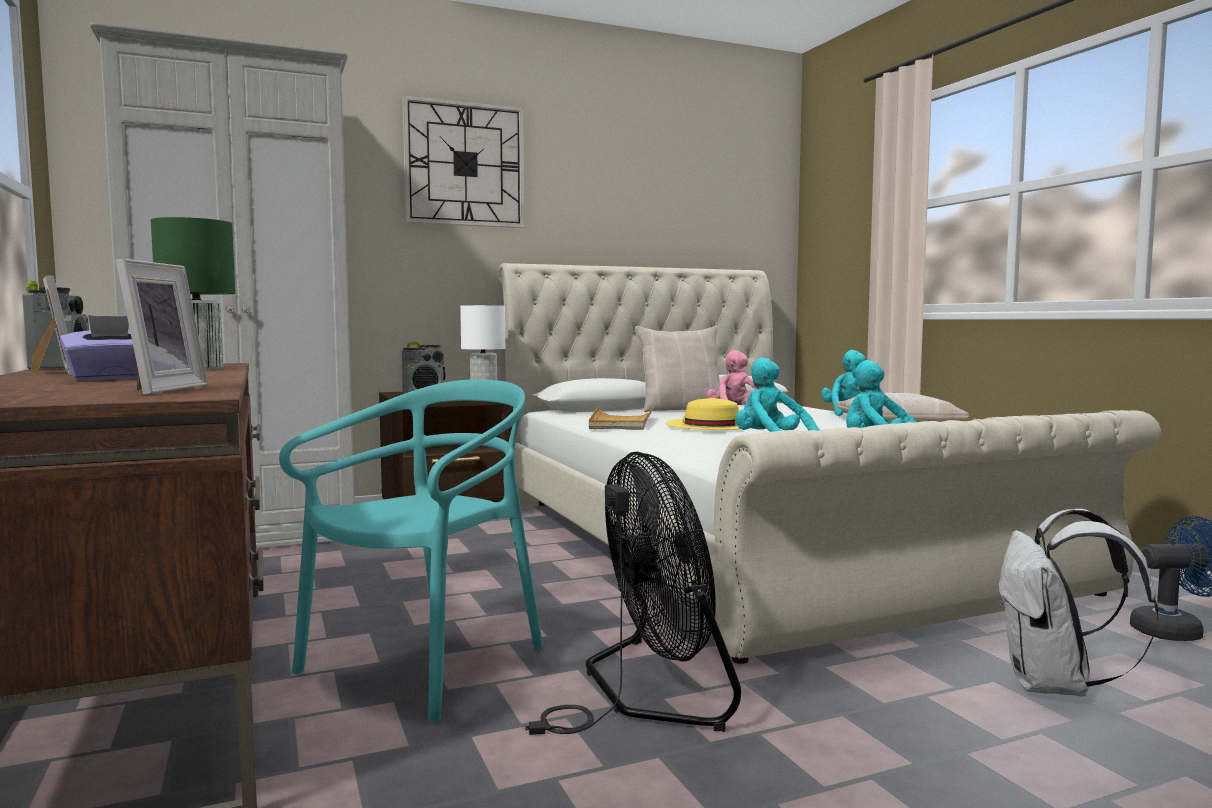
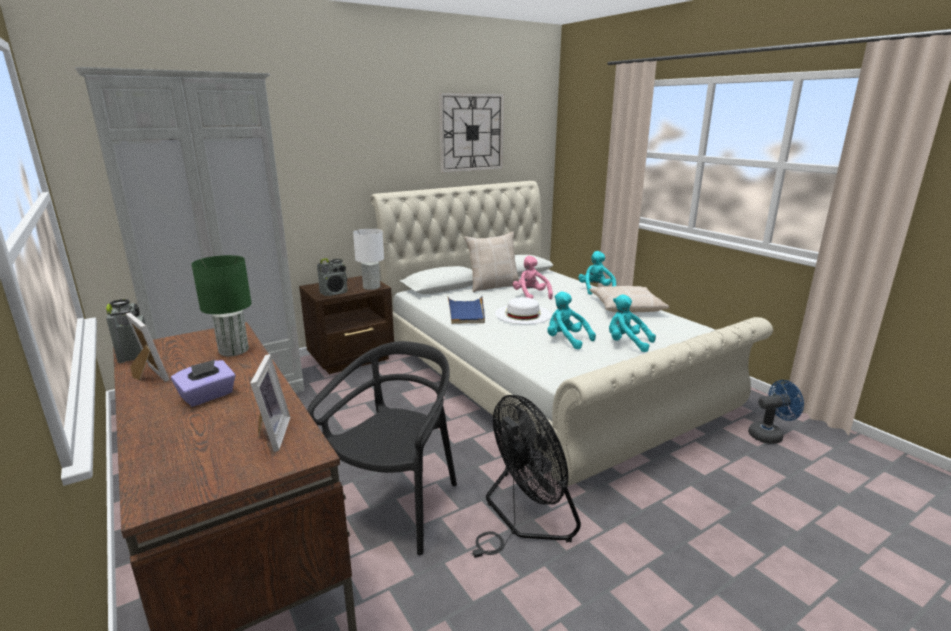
camera: 10 degrees left, 15 degrees up
turquoise chair [279,379,543,723] -> black chair [307,341,457,555]
wall clock [402,95,525,228] -> wall clock moved to [439,93,504,173]
beige tray [589,407,654,430] -> blue tray [448,296,485,324]
yellow hat [665,398,740,430] -> white hat [495,297,551,324]
white backpack [999,508,1159,697] -> none

